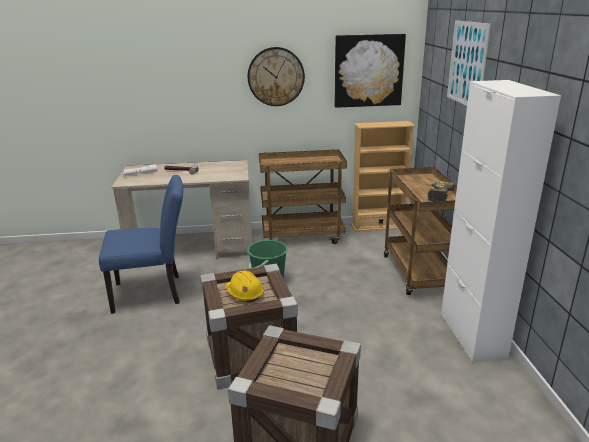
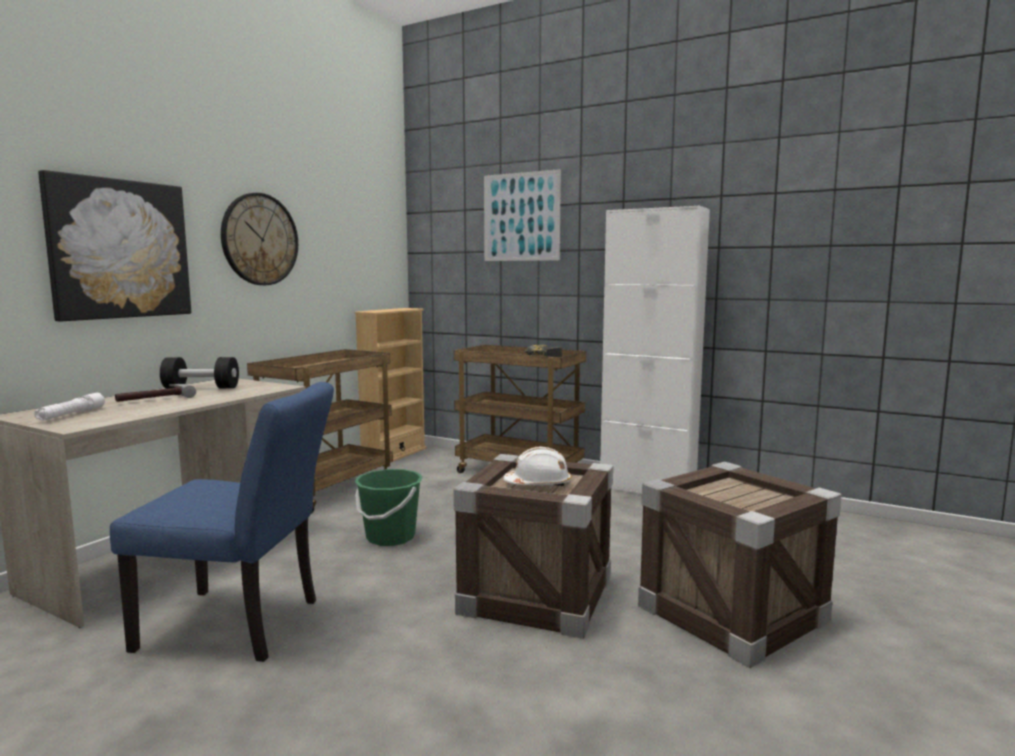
camera: 55 degrees left, 15 degrees down
blue chair [99,175,183,314] -> blue chair turned 75 degrees clockwise [110,382,334,662]
yellow hard hat [225,270,264,302] -> white hard hat [503,447,572,487]
picture [334,34,406,108] -> picture moved to [38,170,191,321]
none -> black dumbbell [160,357,239,389]

